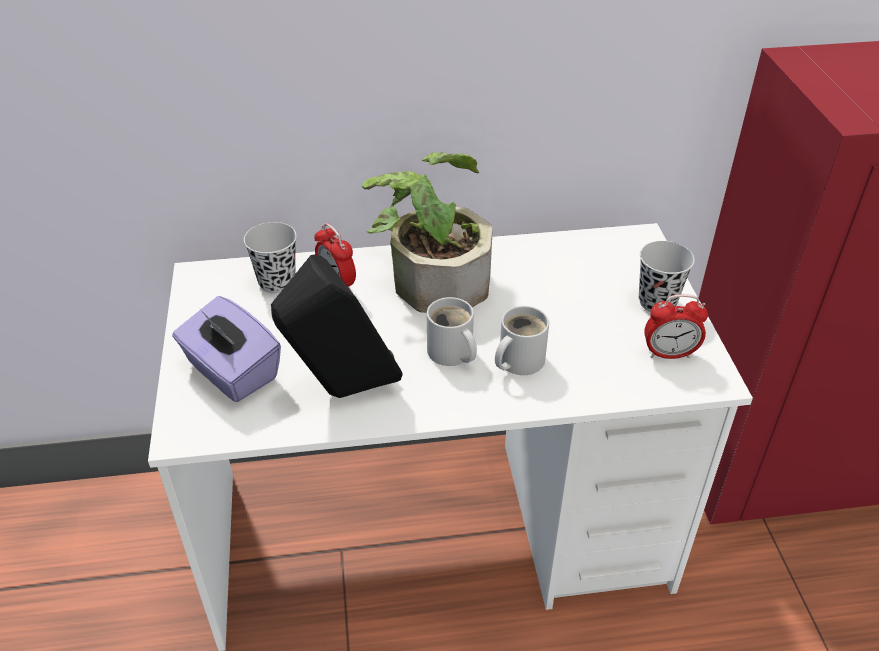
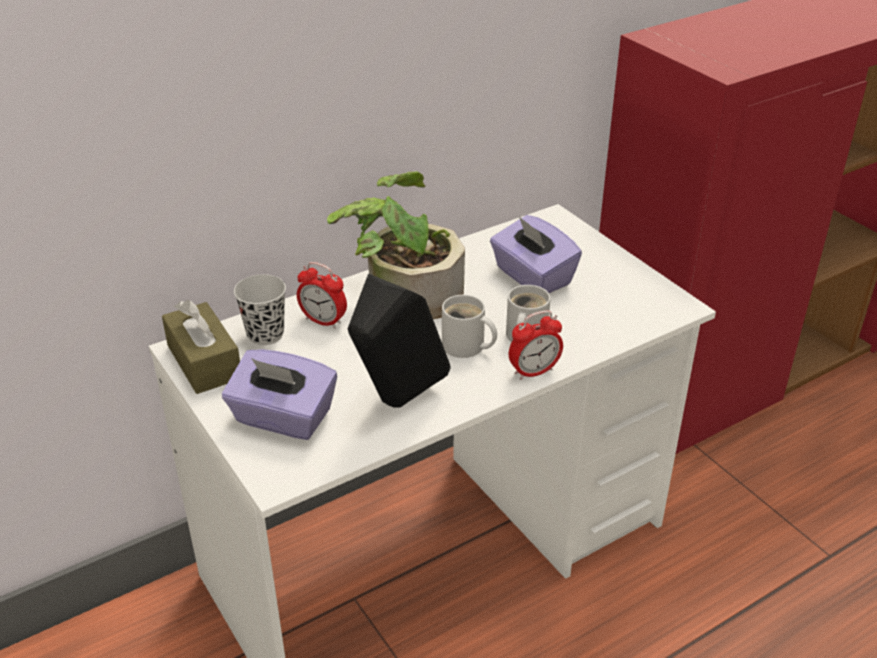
camera: 25 degrees left, 5 degrees down
black cup [639,241,695,312] -> none
alarm clock [644,294,708,359] -> alarm clock moved to [509,310,563,380]
none -> brown tissue box [162,300,240,394]
none -> purple tissue box [490,215,582,293]

